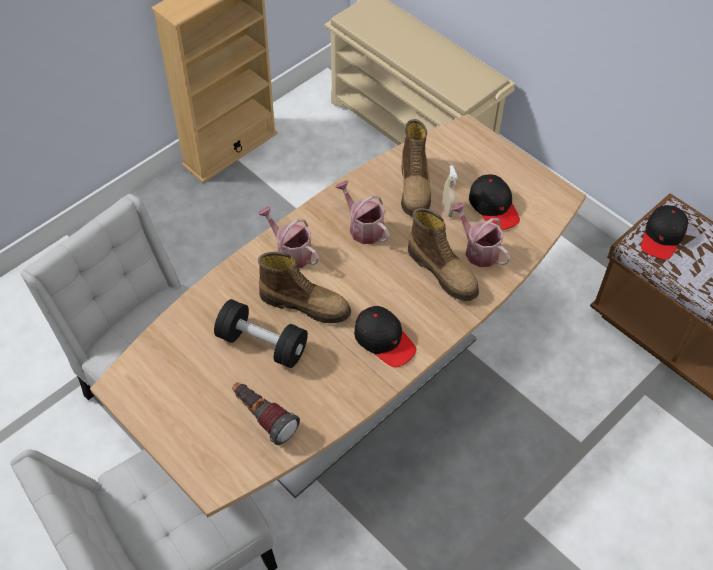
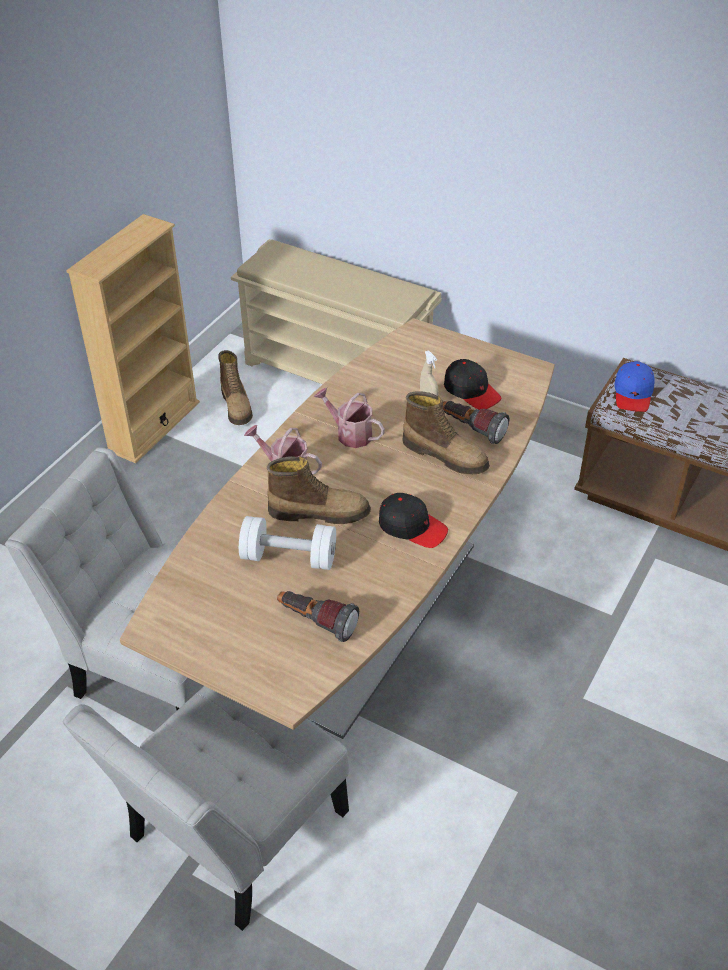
camera: 15 degrees left, 10 degrees down
black dumbbell [214,299,308,368] -> white dumbbell [239,516,336,570]
boot [401,119,431,216] -> boot moved to [218,350,253,425]
watering can [451,202,511,267] -> flashlight [443,401,509,444]
black cap [641,205,688,260] -> blue cap [615,361,655,412]

